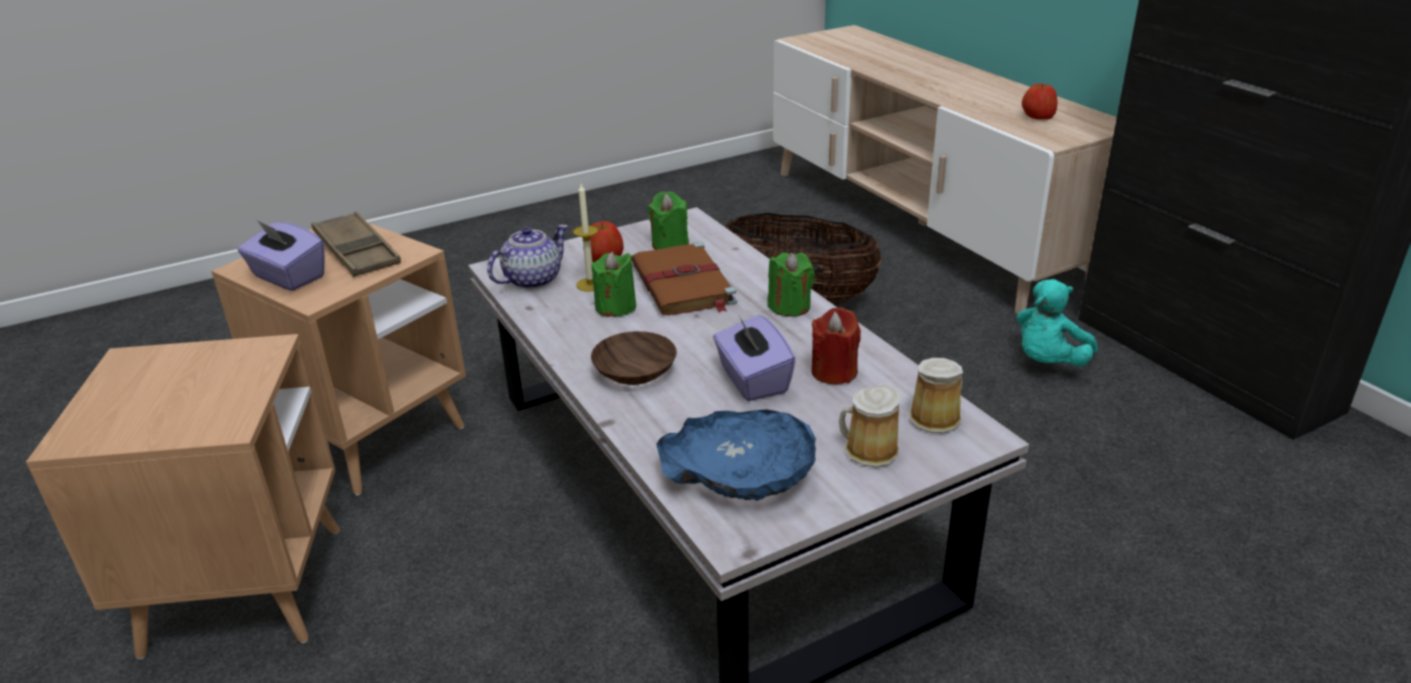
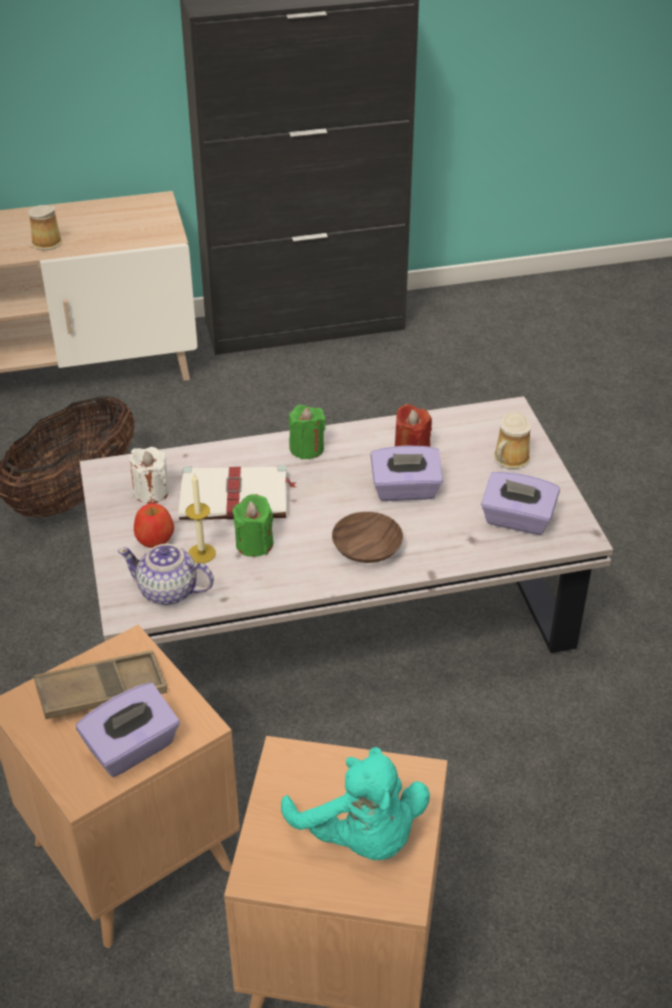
camera: 75 degrees left, 10 degrees up
teapot [487,225,568,289] -> teapot turned 45 degrees counterclockwise [118,544,214,605]
brown book [632,242,737,315] -> white book [179,465,297,520]
green candle [648,192,689,250] -> white candle [129,447,170,504]
blue bowl [657,410,816,501] -> purple tissue box [481,472,560,535]
mug [909,358,963,433] -> mug moved to [29,205,62,250]
turquoise plush toy [1016,279,1097,366] -> turquoise plush toy moved to [281,747,430,860]
apple [1022,84,1057,120] -> none

